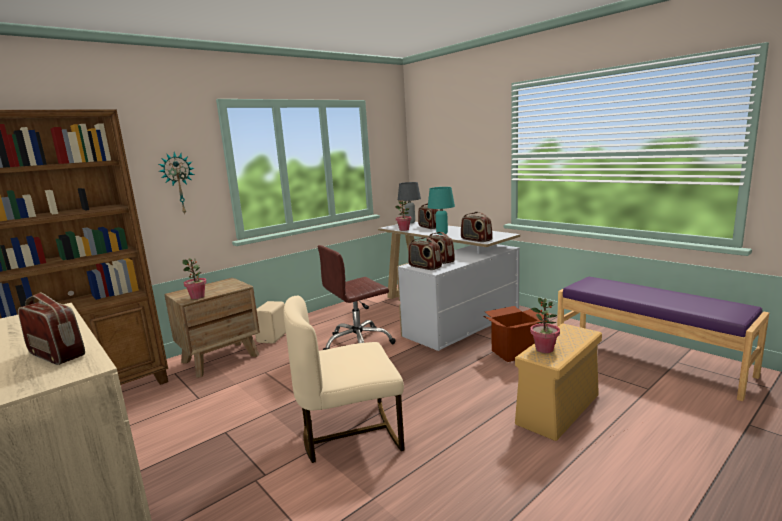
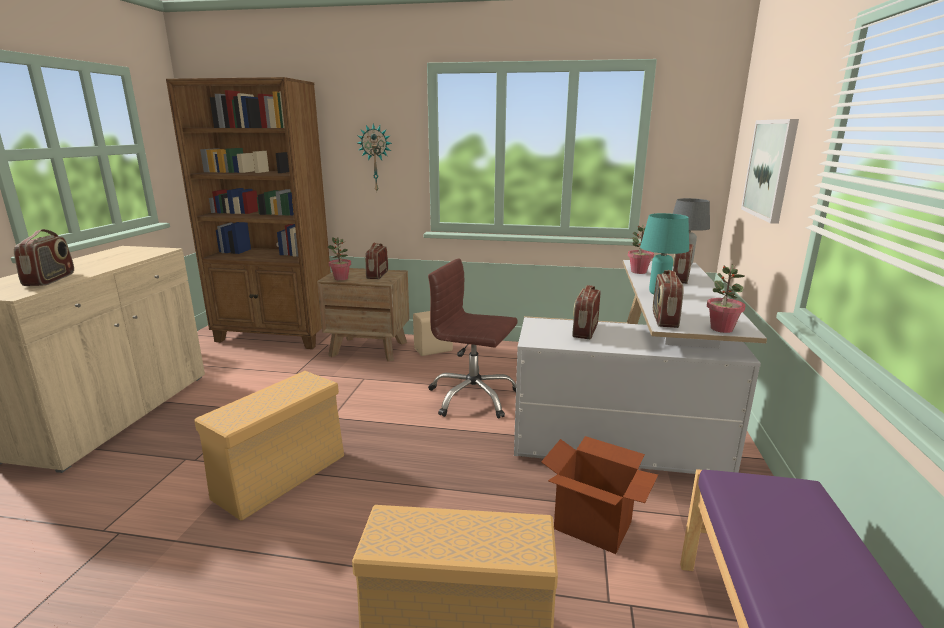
camera: 50 degrees right, 5 degrees up
beige chair [283,296,404,463] -> beige storage box [194,371,344,521]
radio [408,237,442,270] -> radio moved to [365,242,388,279]
potted plant [530,297,560,353] -> potted plant moved to [707,264,745,333]
none -> picture [741,119,799,224]

